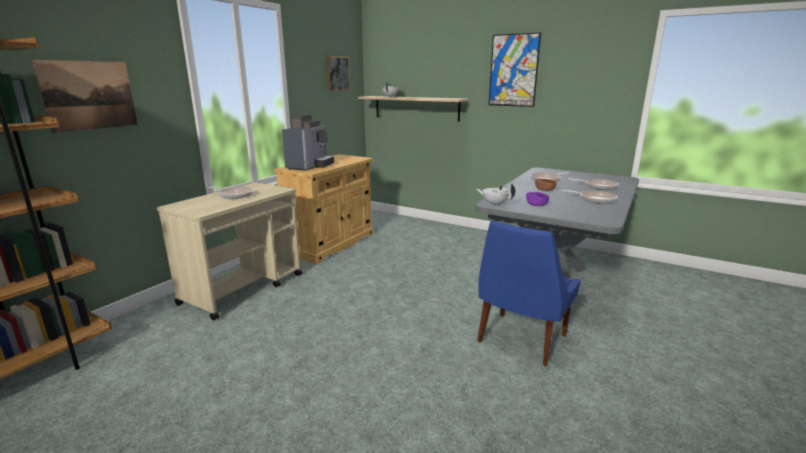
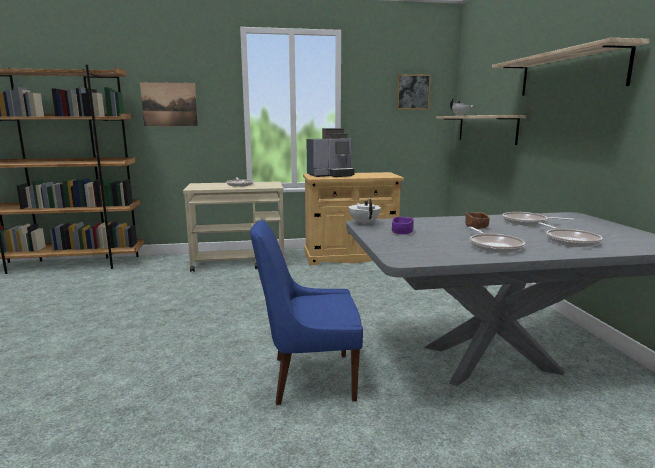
camera: 50 degrees right, 5 degrees down
picture [489,33,541,107] -> shelf [492,38,650,96]

